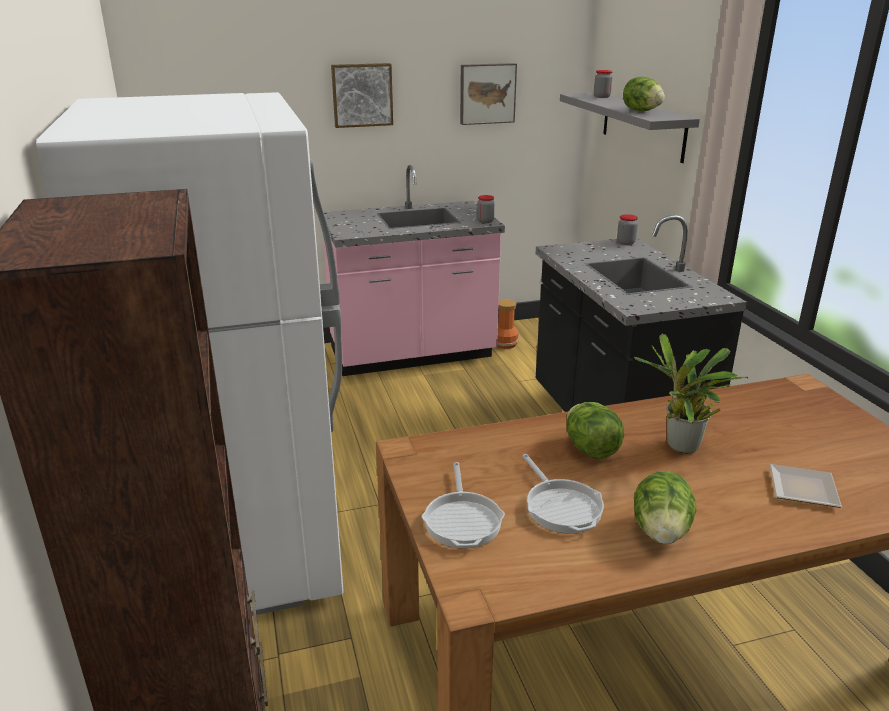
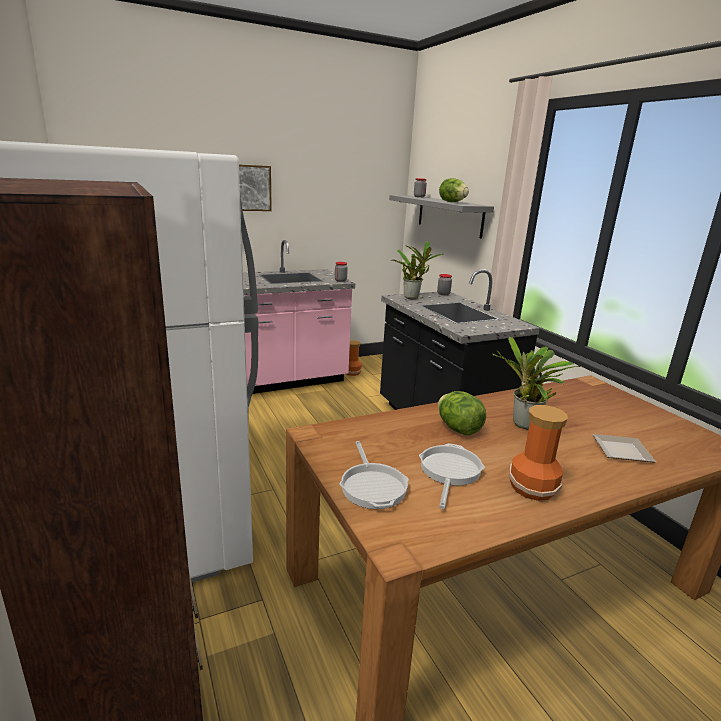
camera: 10 degrees left, 5 degrees down
picture [460,63,517,125] -> none
frying pan [522,454,604,534] -> frying pan turned 135 degrees counterclockwise [419,443,485,509]
lettuce [634,471,696,544] -> vase [509,405,568,501]
none -> potted plant [392,241,443,299]

